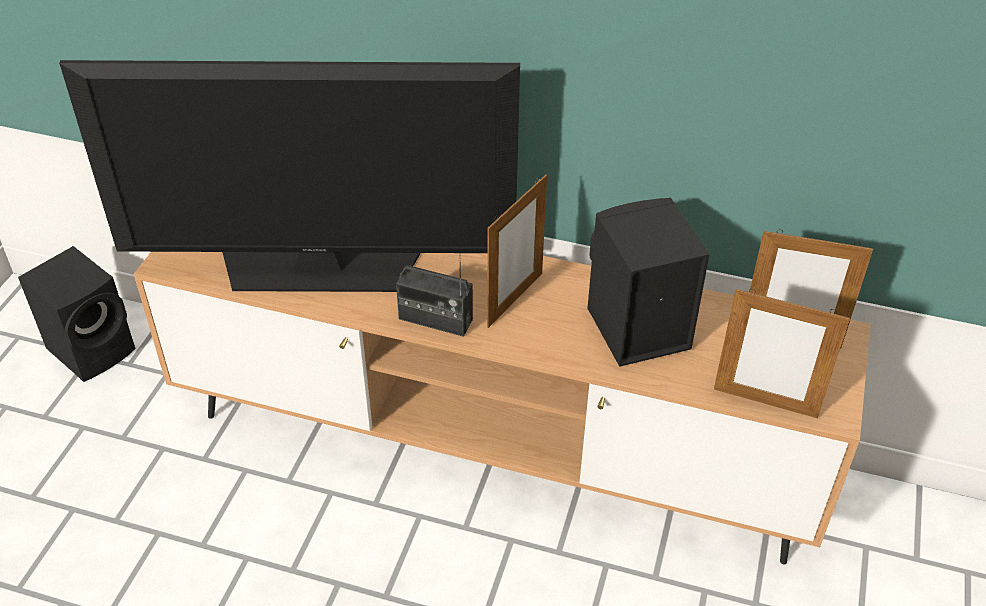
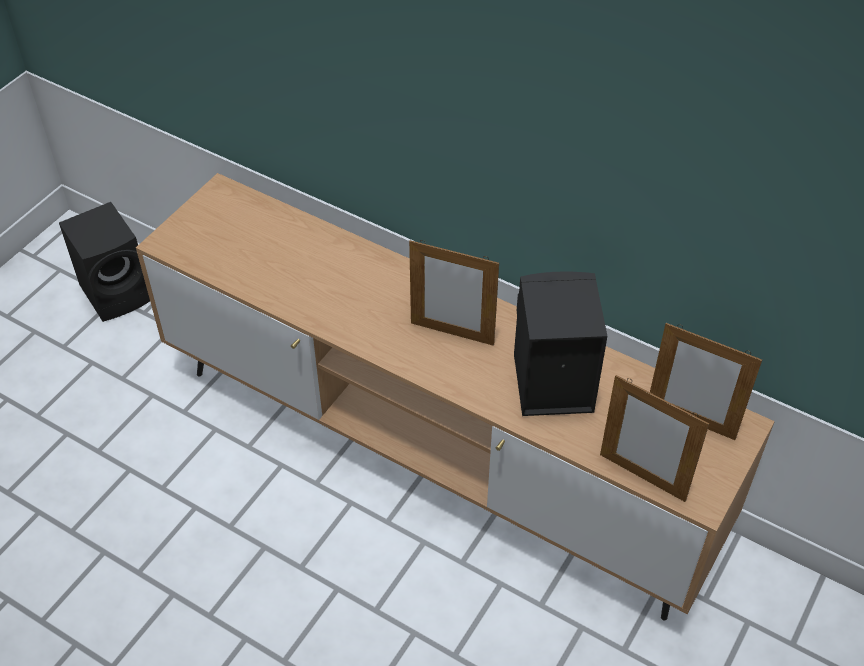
camera: 15 degrees right, 5 degrees up
television [59,60,520,292] -> none
radio [396,254,473,337] -> none
picture frame [487,174,547,328] -> picture frame turned 60 degrees clockwise [409,240,499,346]

